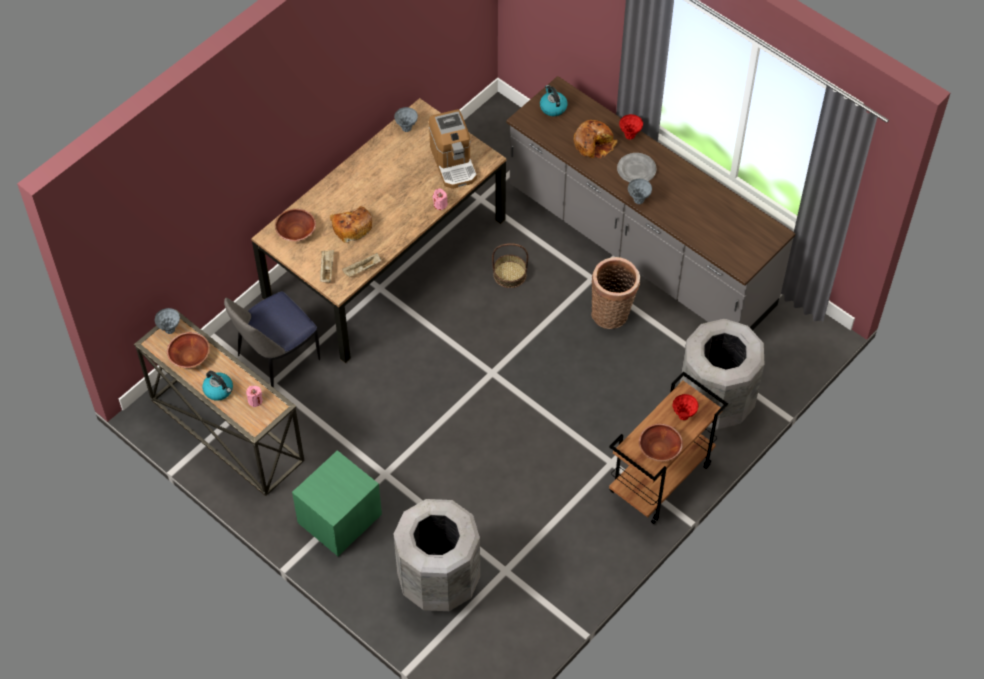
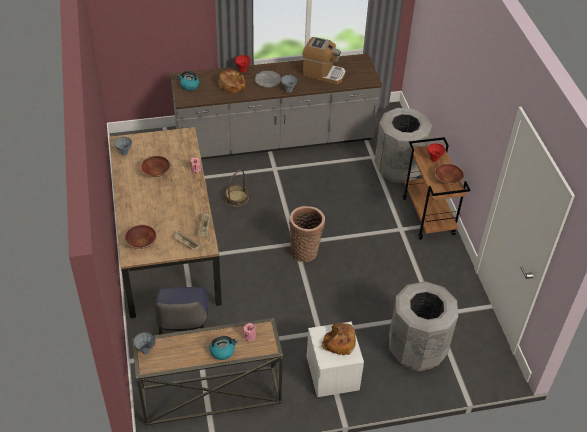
camera: 55 degrees left, 10 degrees down
brown bowl [167,332,210,368] -> brown bowl moved to [140,156,171,177]
green nightstand [292,450,382,556] -> white nightstand [307,322,364,397]
bread [330,206,372,243] -> bread moved to [322,323,356,355]
coffee machine [429,109,477,189] -> coffee machine moved to [303,37,346,84]
basket [591,257,640,329] -> basket moved to [289,206,325,262]

